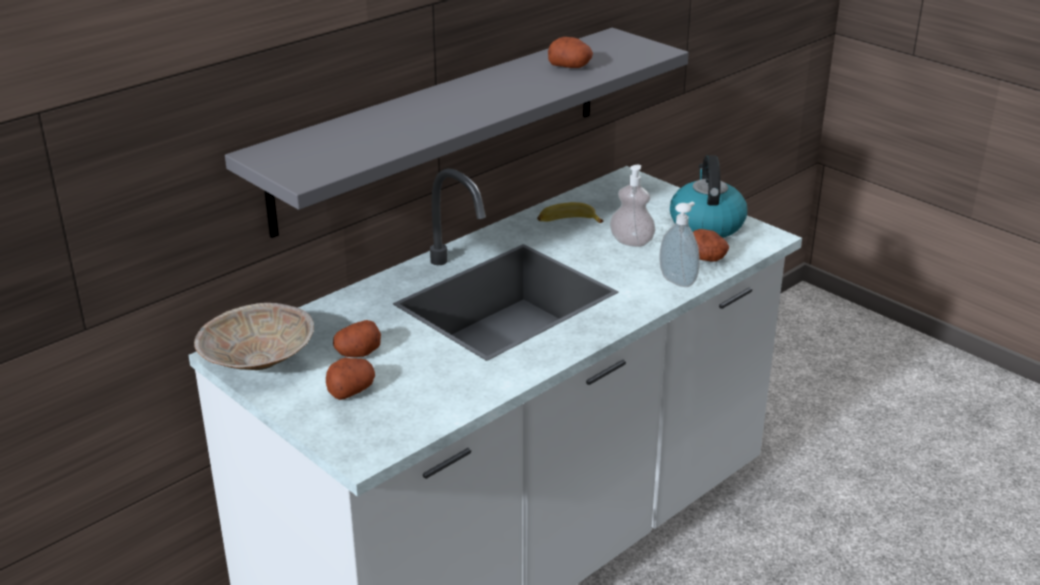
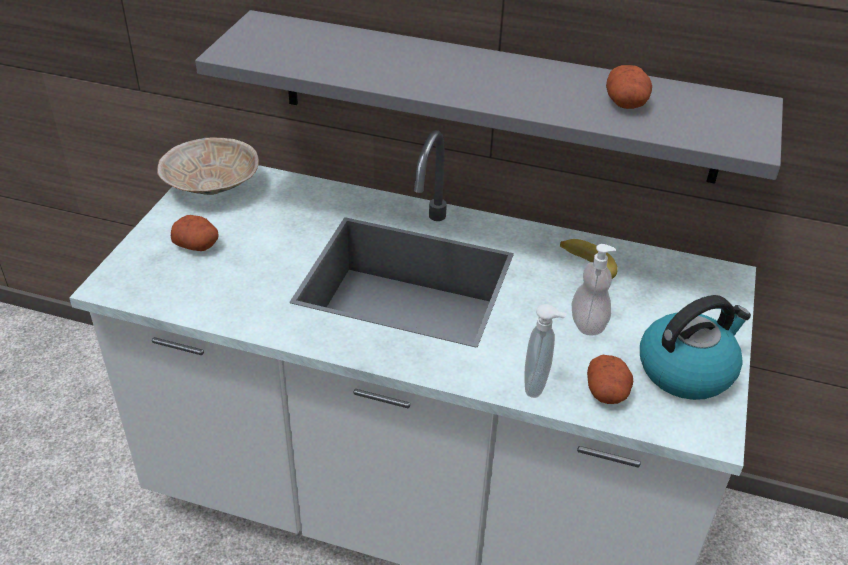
camera: 60 degrees right, 10 degrees up
potato [333,320,381,357] -> none

